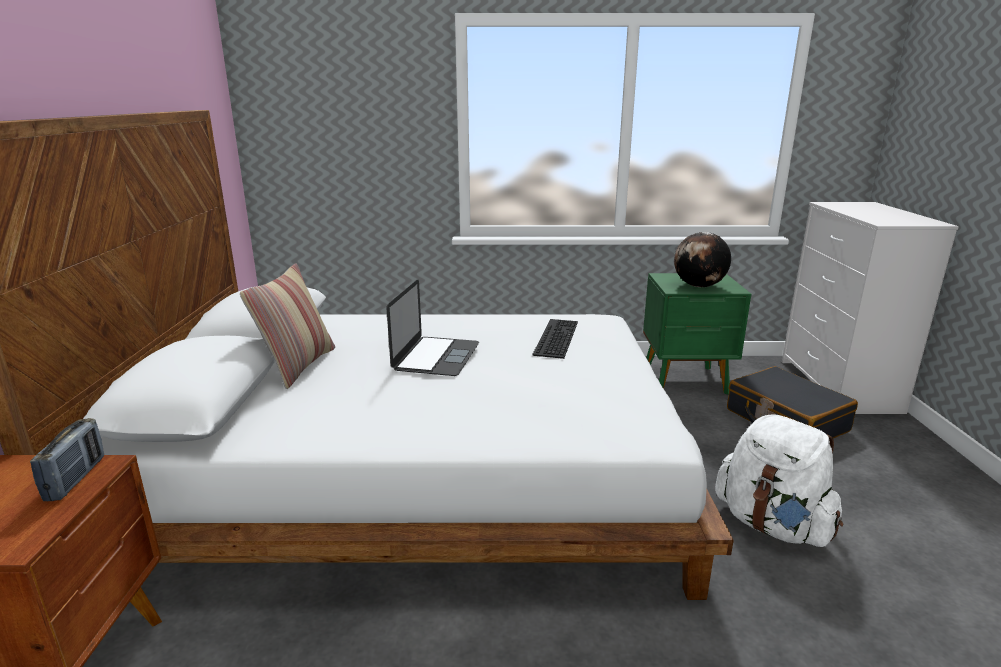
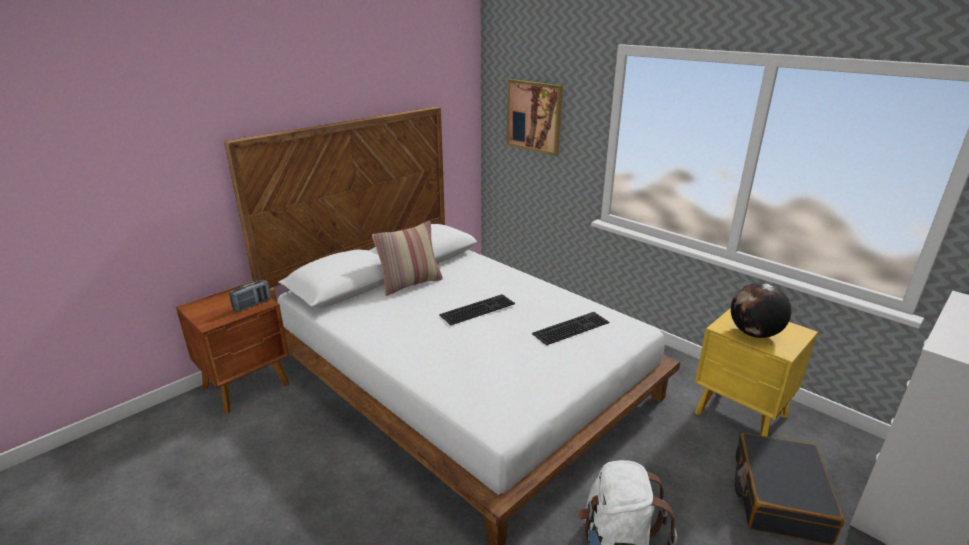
camera: 45 degrees right, 5 degrees up
laptop [387,279,479,376] -> keyboard [439,294,515,325]
green nightstand [643,273,751,395] -> yellow nightstand [695,308,818,437]
none -> picture [506,79,563,156]

